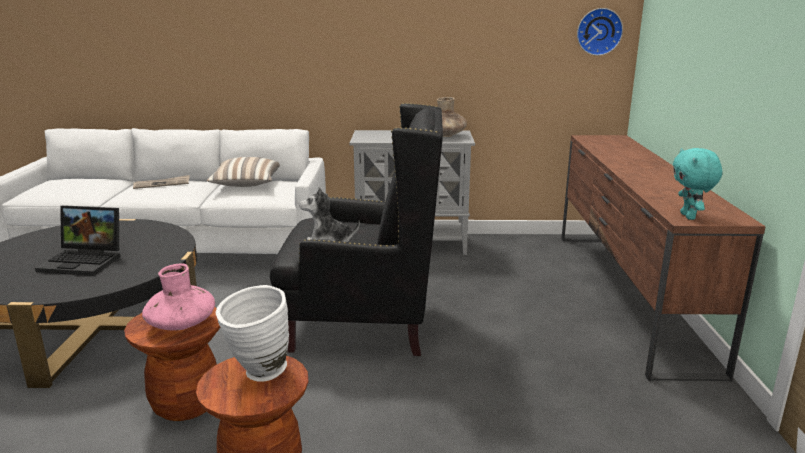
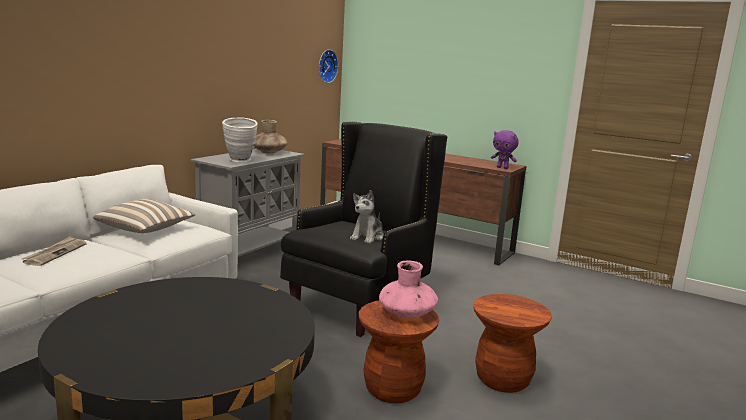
camera: 60 degrees left, 5 degrees down
laptop [35,205,120,276] -> none
white vase [216,285,289,382] -> white vase moved to [222,117,258,162]
turquoise plush toy [673,148,722,220] -> purple plush toy [491,130,519,169]

